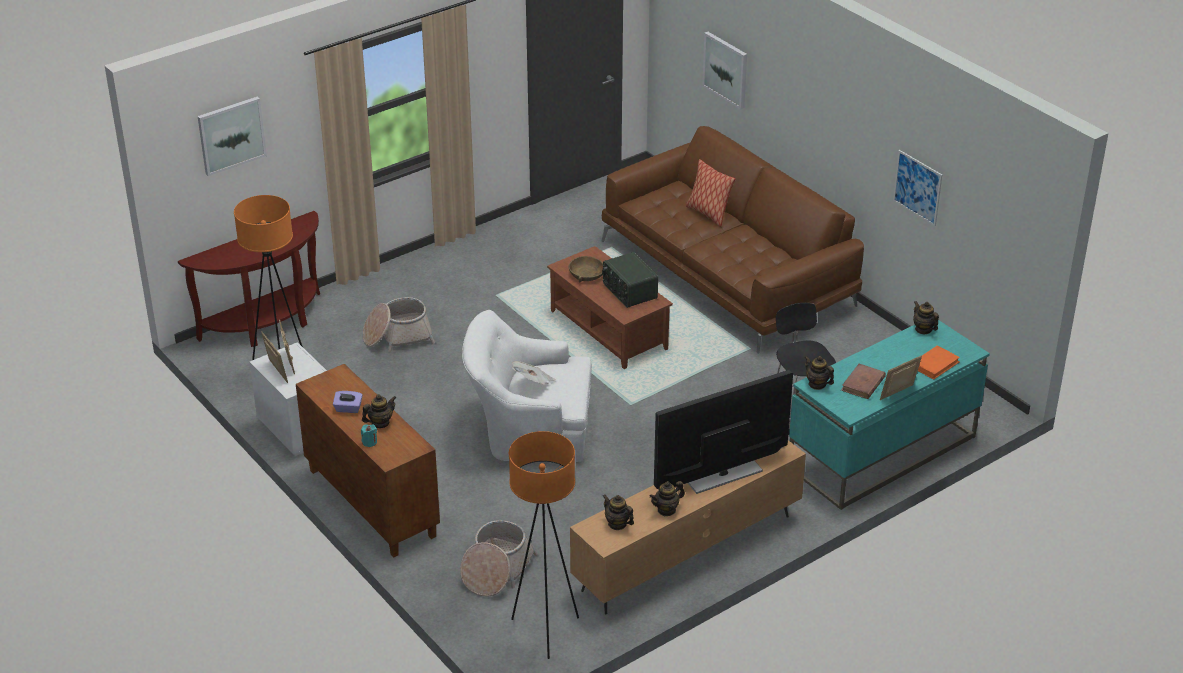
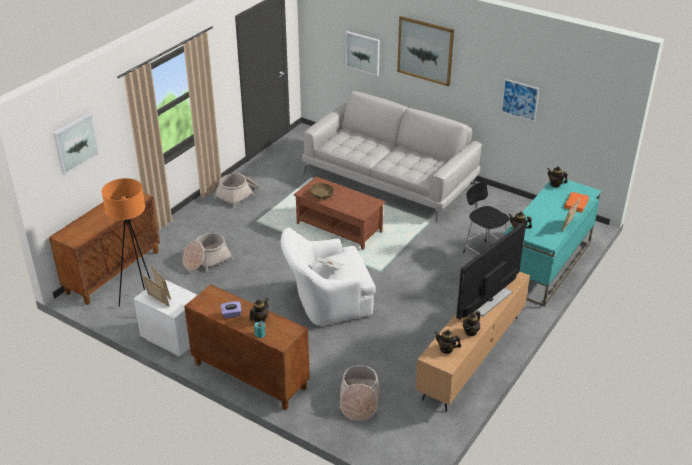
camera: 20 degrees left, 0 degrees up
brown console table [178,211,320,347] -> brown cabinet [49,193,160,305]
orange floor lamp [509,431,579,659] -> none
brown sofa [602,126,864,353] -> grey sofa [302,91,482,223]
radio [602,252,658,308] -> none
pillow [686,159,735,227] -> none
brown book [841,364,886,399] -> none
none -> basket [214,171,258,208]
none -> picture [397,16,454,87]

